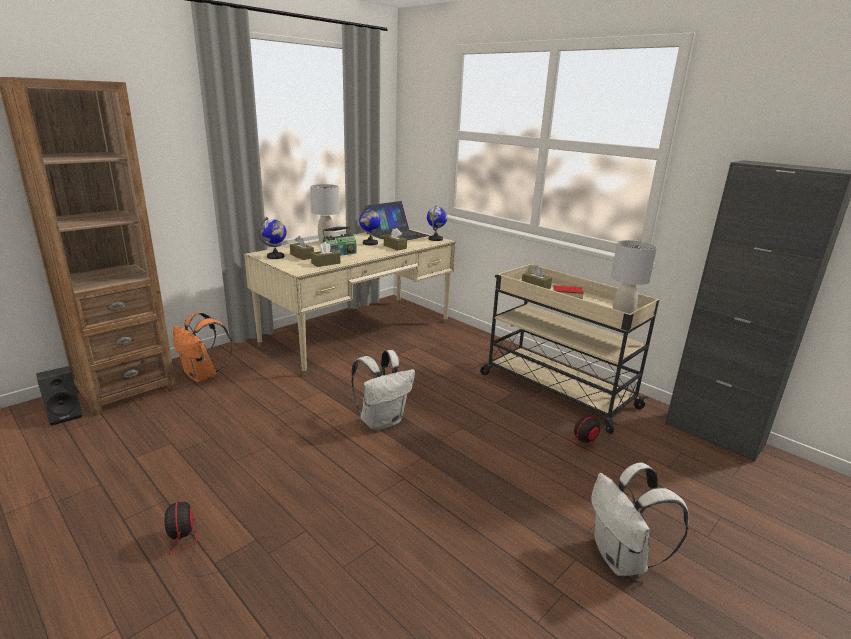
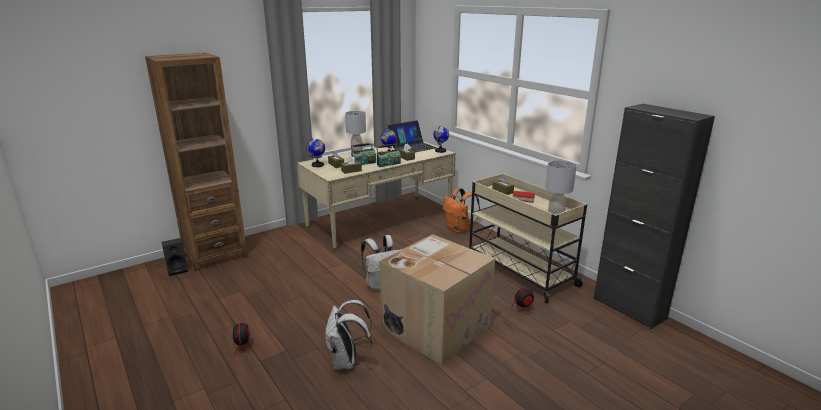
camera: 10 degrees right, 0 degrees up
orange backpack [173,312,233,382] -> orange backpack moved to [443,188,480,233]
white backpack [591,462,689,576] -> white backpack moved to [325,300,372,370]
none -> radio [376,144,401,167]
none -> cardboard box [379,234,495,365]

